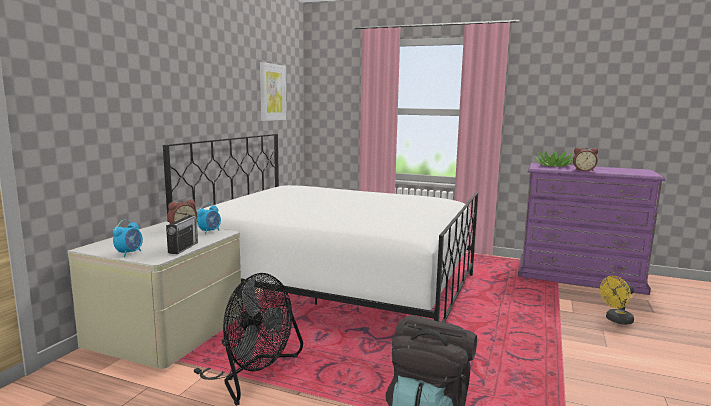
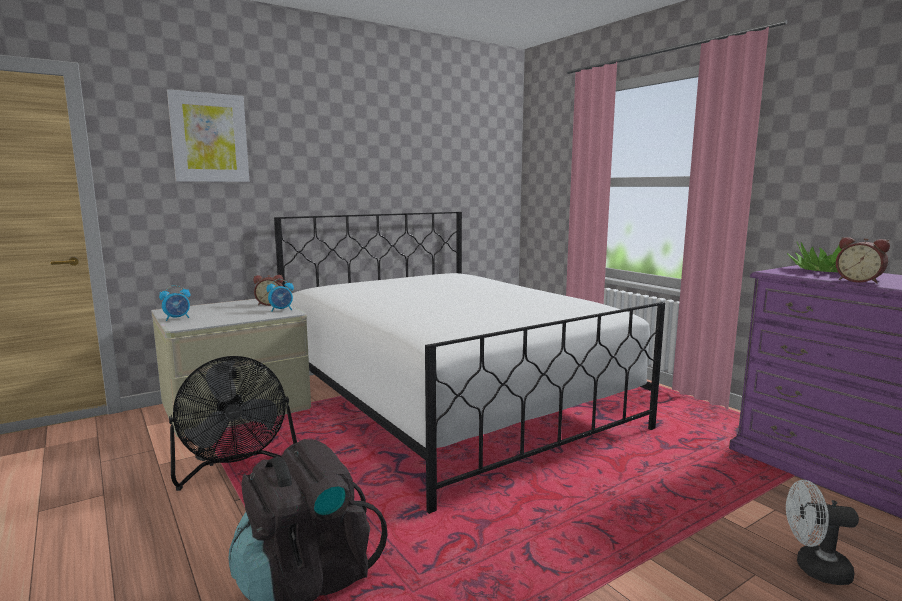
camera: 35 degrees right, 0 degrees up
radio [166,212,198,254] -> none
picture [260,62,286,121] -> picture moved to [167,89,249,182]
yellow fan [600,276,634,325] -> white fan [786,480,859,585]

